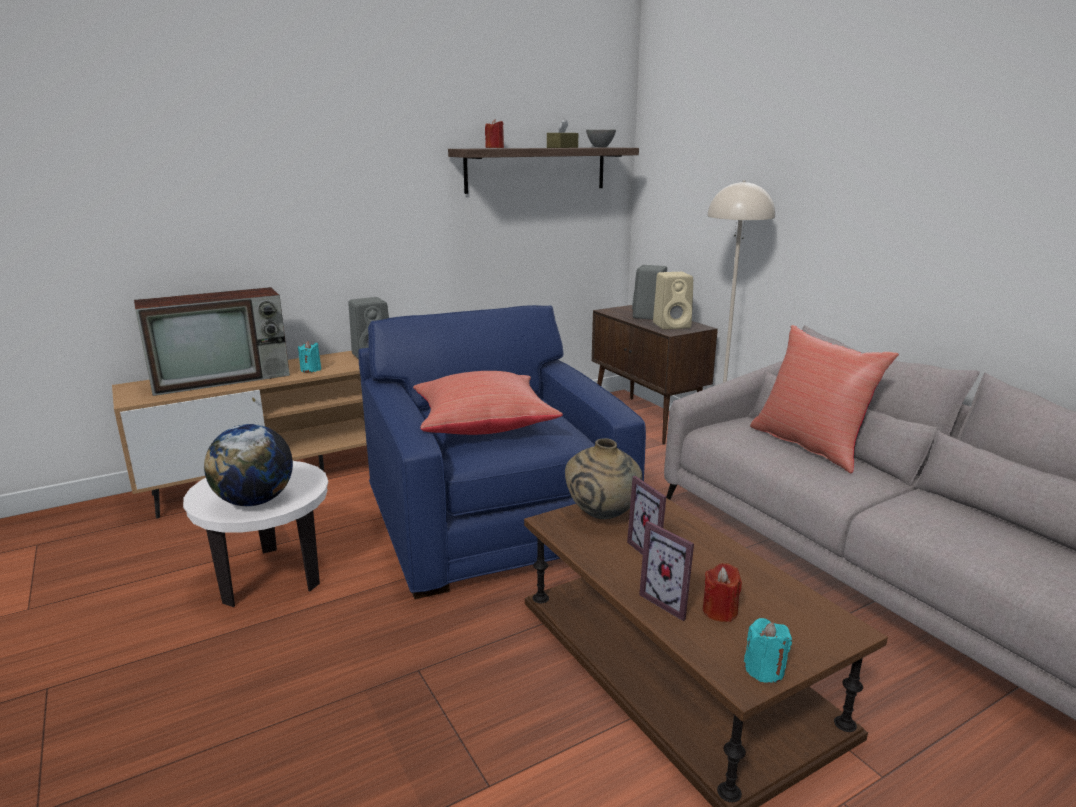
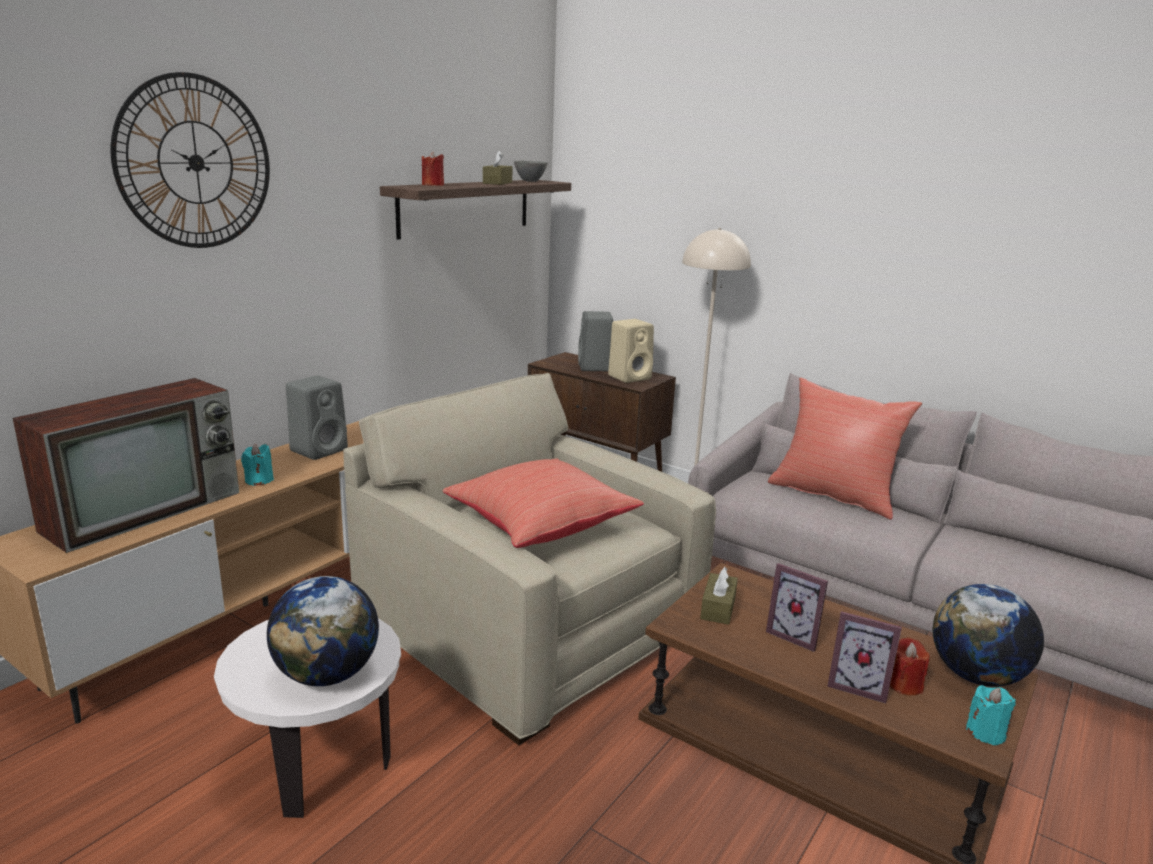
camera: 25 degrees left, 0 degrees up
blue armchair [358,305,646,599] -> beige armchair [343,373,716,745]
beige vase [565,438,643,519] -> brown tissue box [700,567,738,625]
none -> wall clock [111,72,270,248]
none -> globe [933,584,1044,687]

